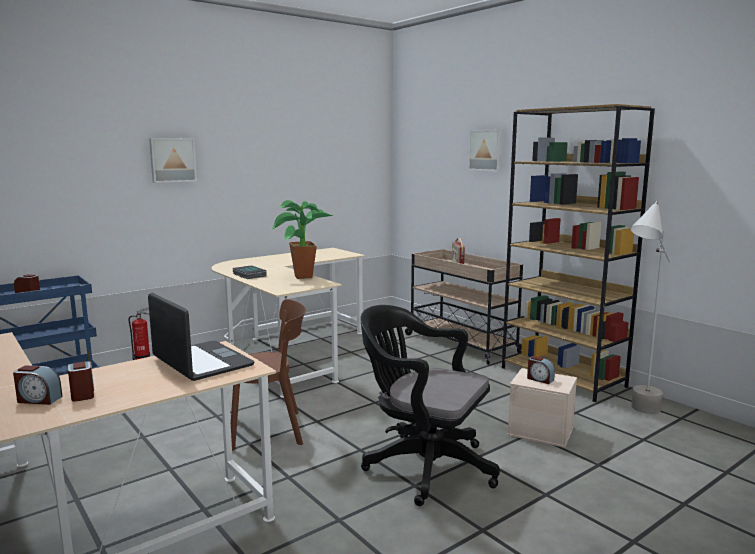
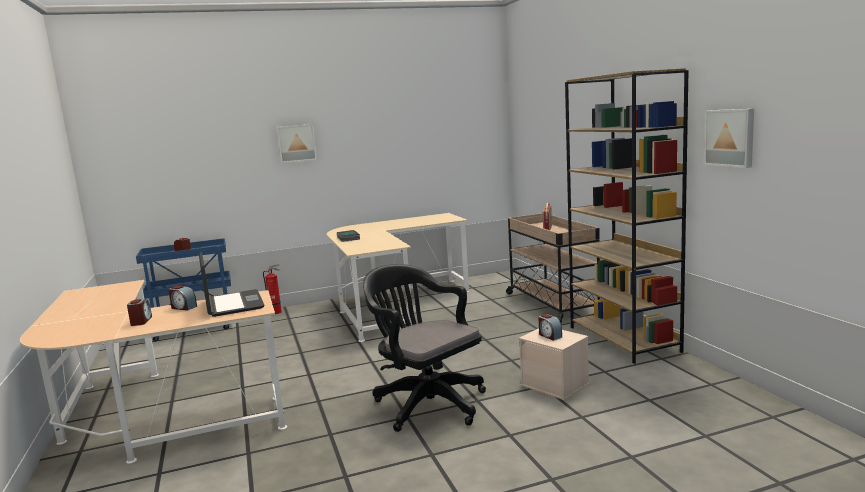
camera: 20 degrees right, 0 degrees up
alarm clock [13,365,62,405] -> alarm clock moved to [168,286,197,311]
brown chair [231,299,306,451] -> none
potted plant [271,200,333,279] -> none
picture [468,130,503,171] -> picture moved to [704,109,754,168]
grey floor lamp [630,201,670,414] -> none

